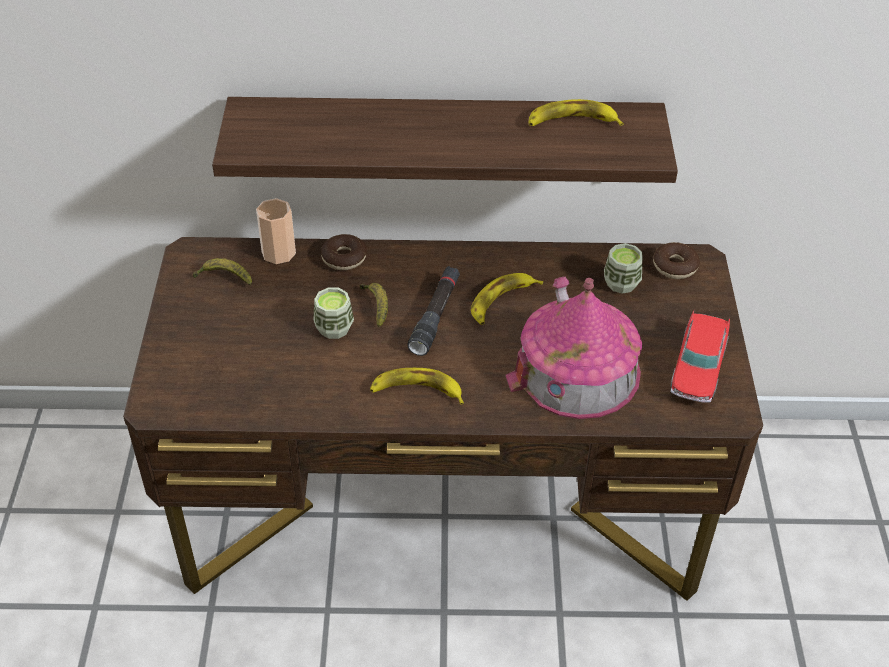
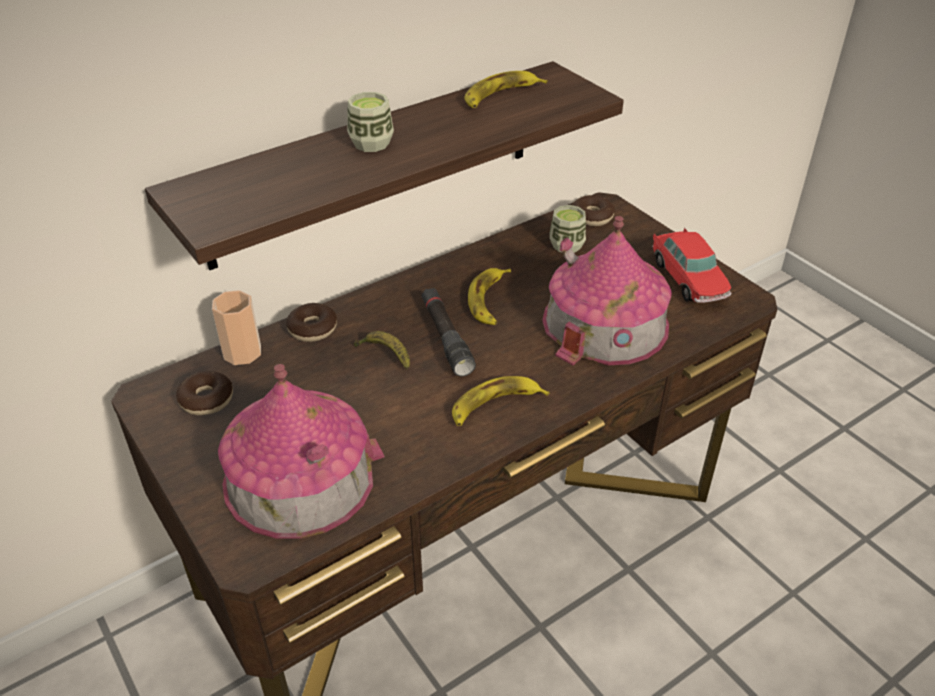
camera: 35 degrees left, 5 degrees down
banana [193,258,252,286] -> donut [176,371,233,415]
cup [313,288,354,339] -> cup moved to [347,92,394,152]
none -> toy house [218,364,384,539]

